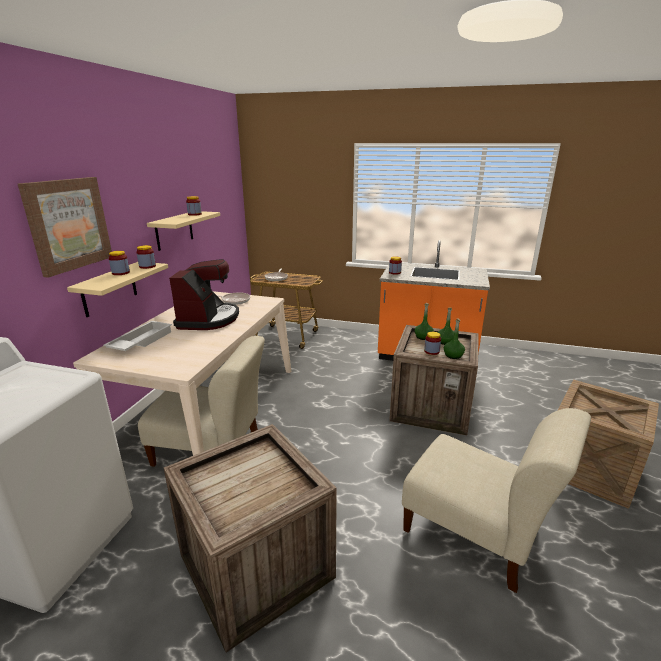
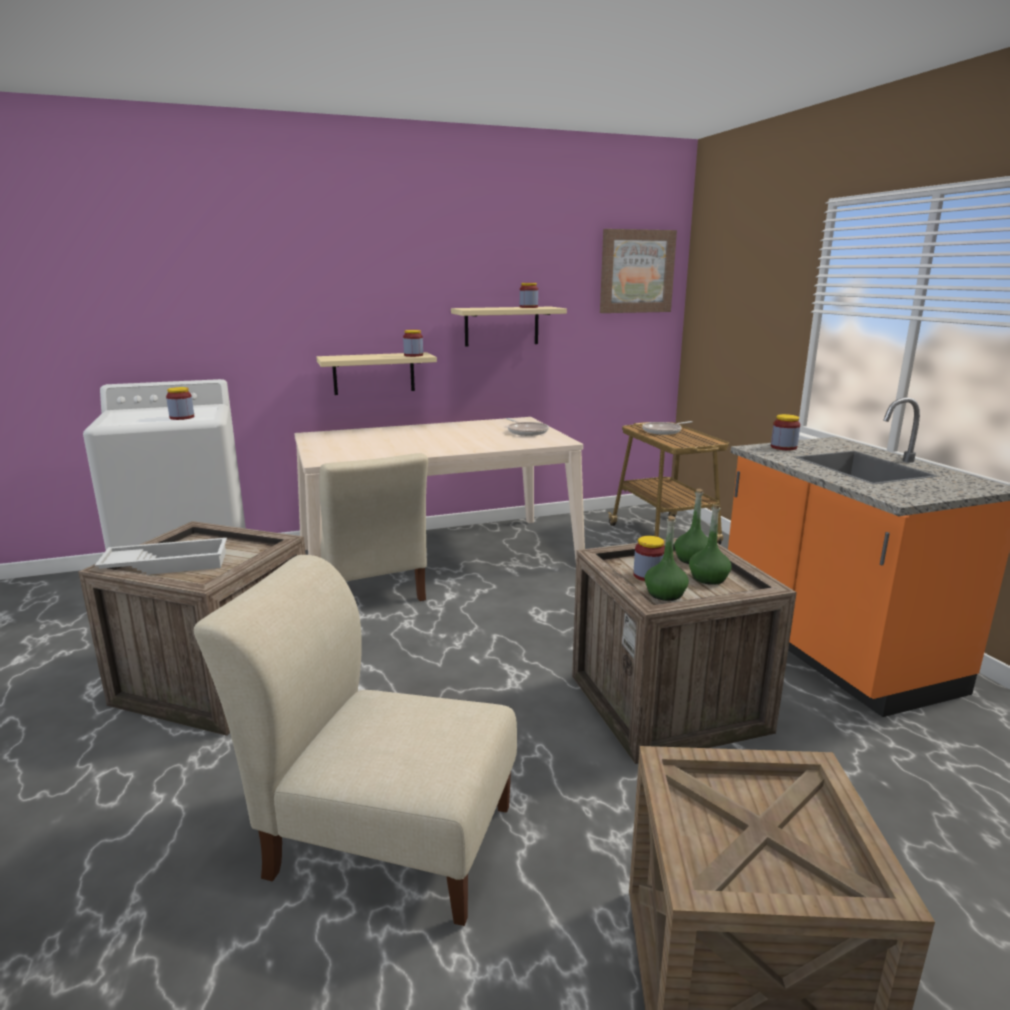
camera: 55 degrees right, 5 degrees down
picture [18,177,112,278] -> picture moved to [600,229,677,313]
white tray [103,321,172,351] -> white tray moved to [95,538,227,575]
jar [109,251,130,275] -> jar moved to [166,387,194,420]
coffee machine [169,259,239,330] -> none
beige chair [402,408,591,593] -> beige chair turned 105 degrees clockwise [194,555,517,926]

